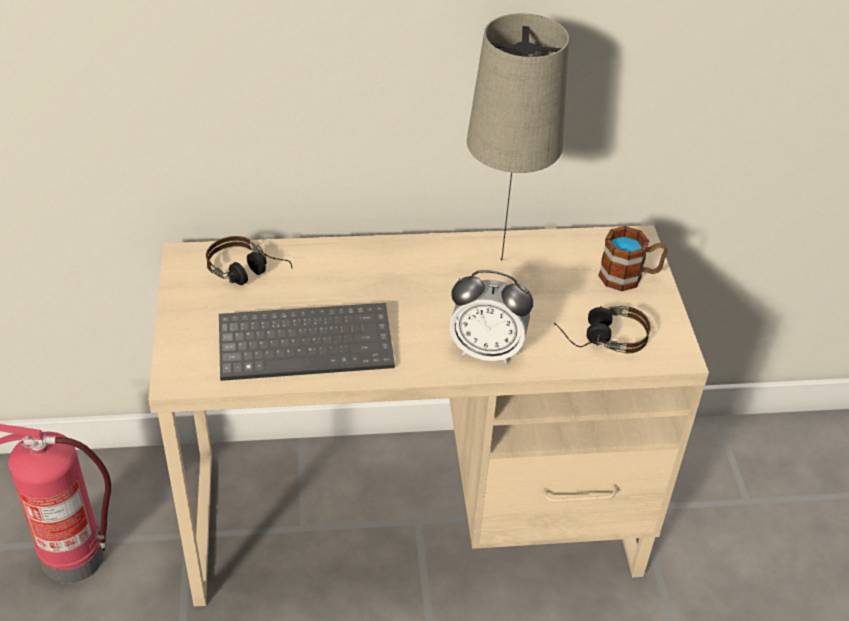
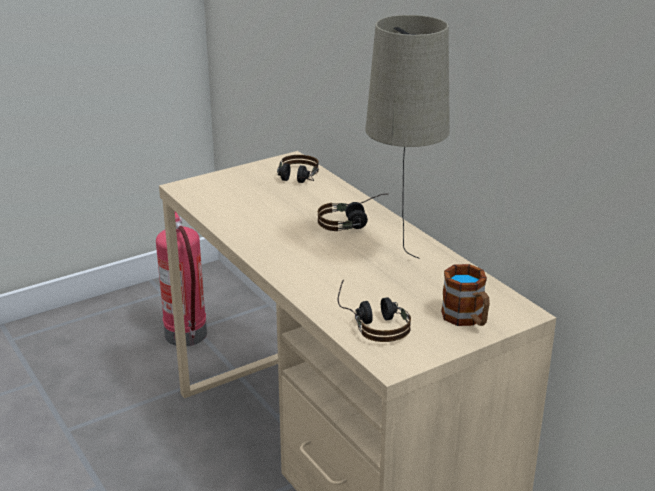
camera: 65 degrees right, 15 degrees down
keyboard [219,303,395,381] -> none
alarm clock [450,270,533,364] -> none
none -> headphones [318,194,389,231]

